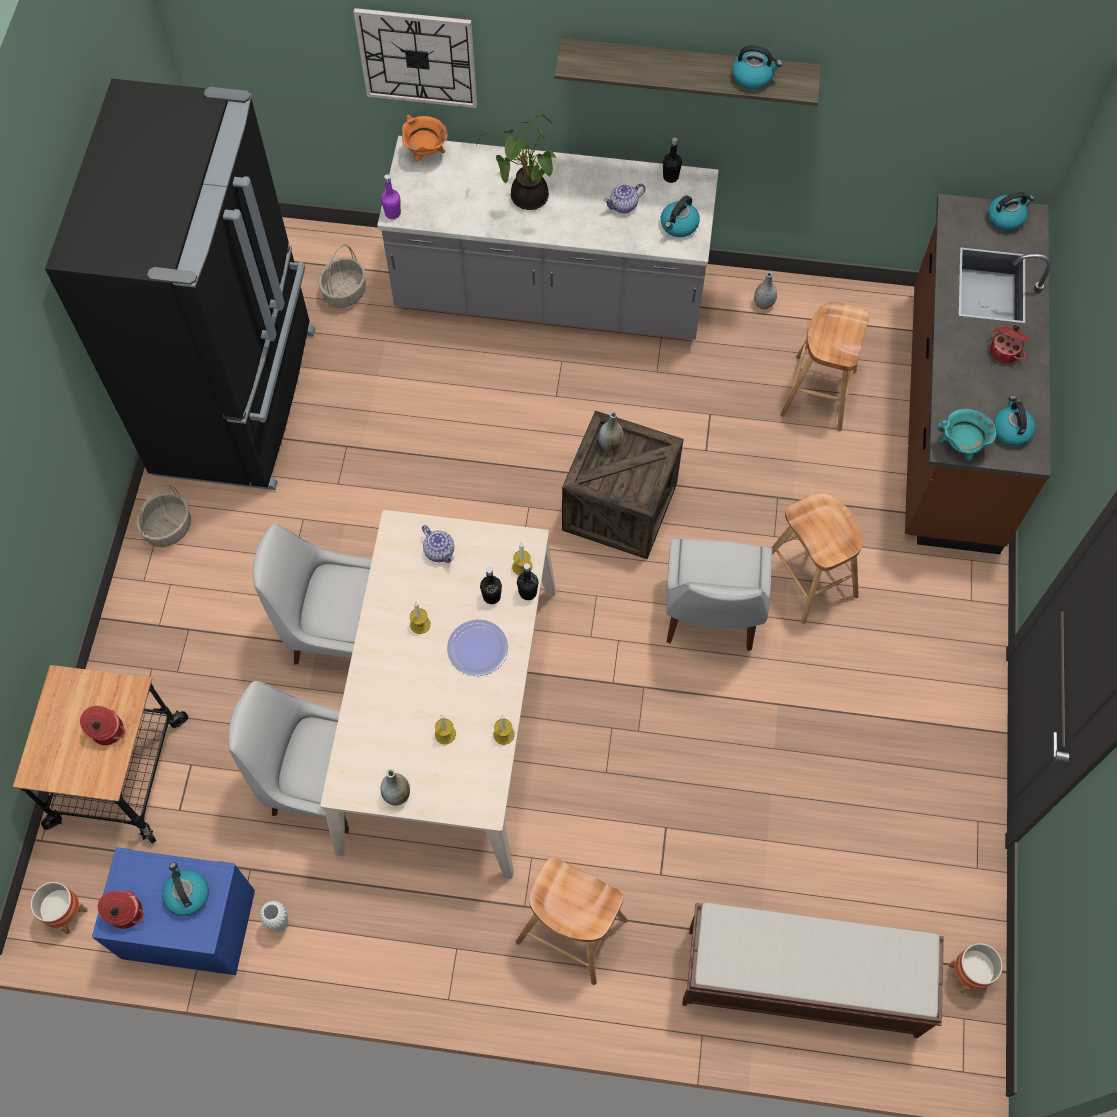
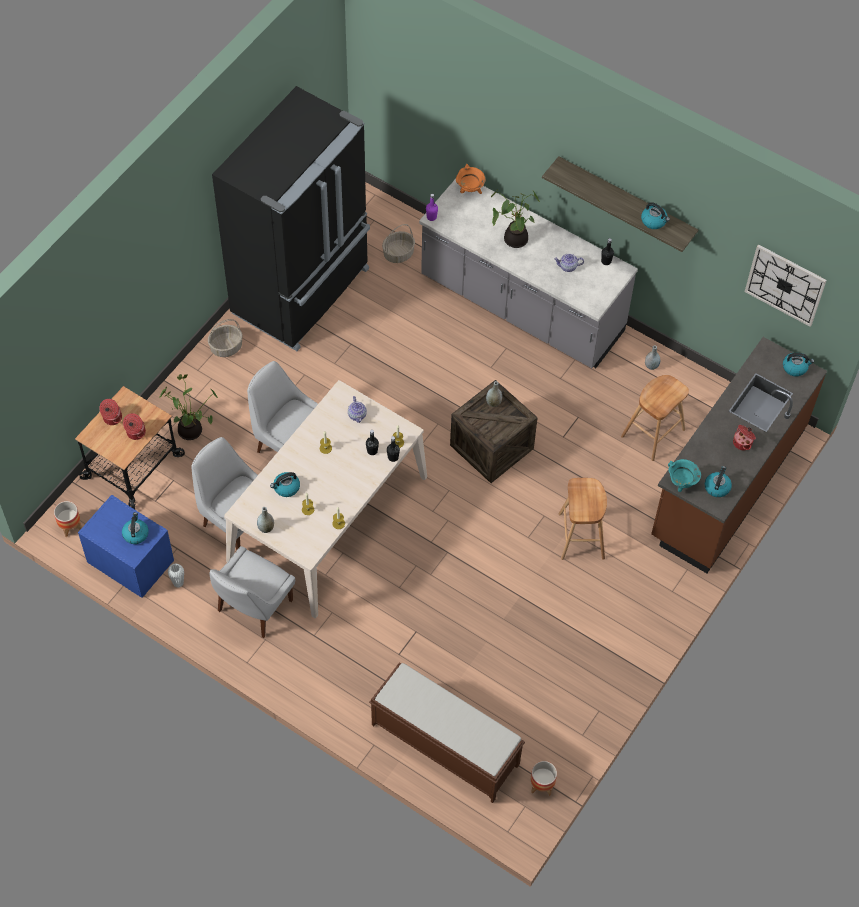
camera: 25 degrees right, 5 degrees down
cooking pot [98,891,144,929] -> cooking pot moved to [99,399,122,425]
wall clock [353,8,477,108] -> wall clock moved to [745,244,827,327]
plate [447,620,508,676] -> none
brown stool [516,857,628,985] -> none
kettle [661,195,700,237] -> kettle moved to [270,472,300,497]
white chair [666,538,772,651] -> white chair moved to [210,546,295,638]
none -> potted plant [160,374,218,440]

